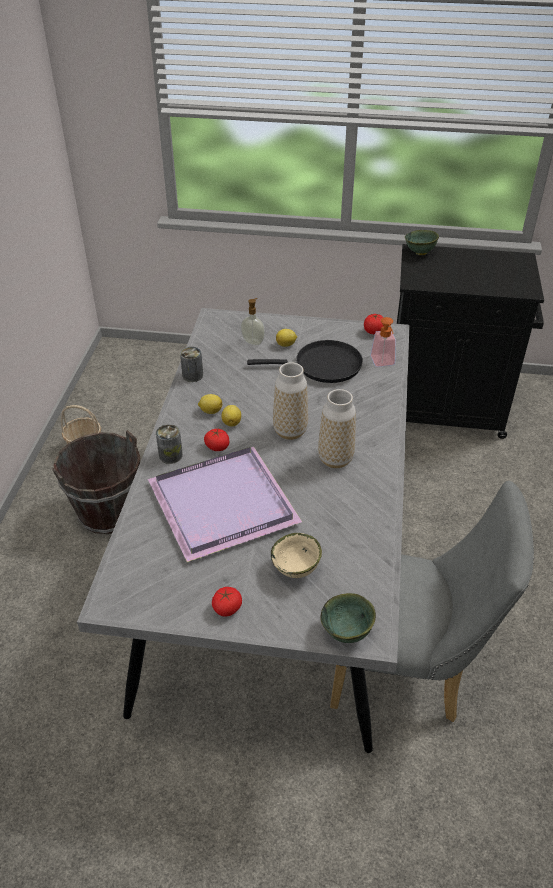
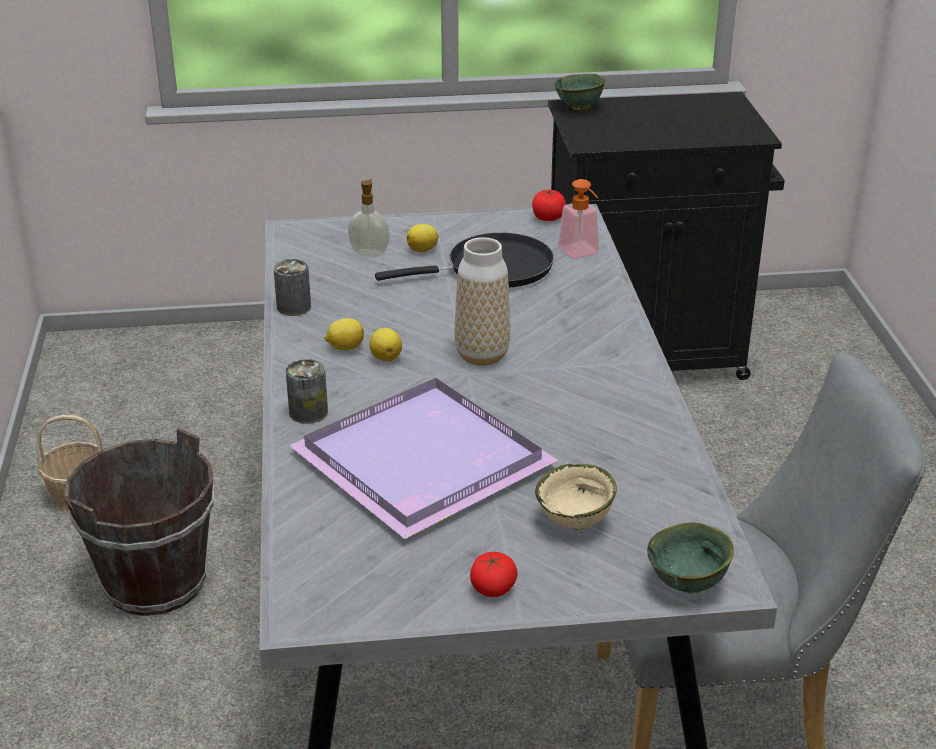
camera: 15 degrees left, 10 degrees down
tomato [204,429,229,451] -> none
vase [318,389,356,468] -> none

